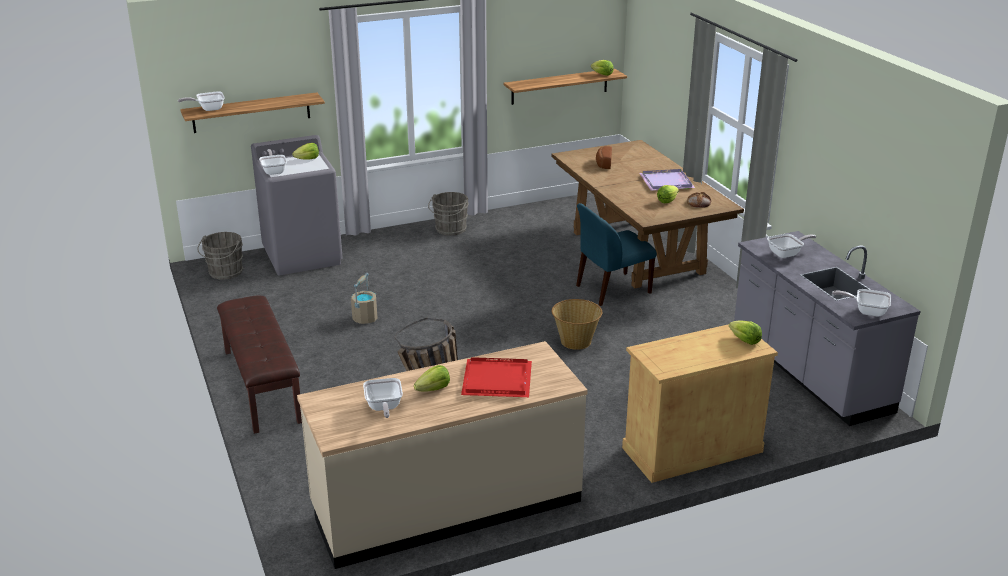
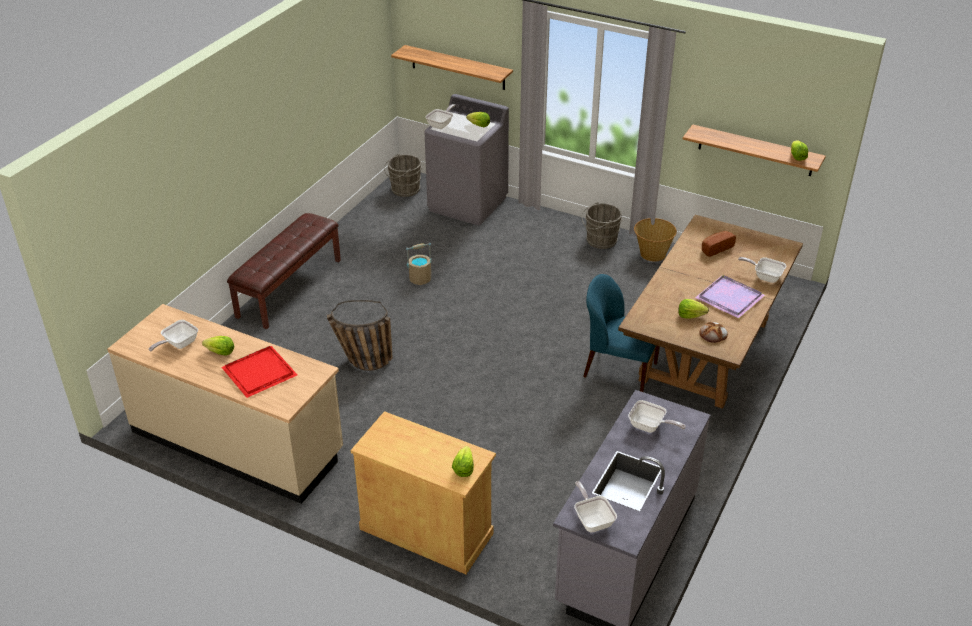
camera: 50 degrees right, 10 degrees up
frying pan [178,91,225,111] -> frying pan moved to [738,257,787,283]
basket [552,299,602,350] -> basket moved to [634,218,677,262]

